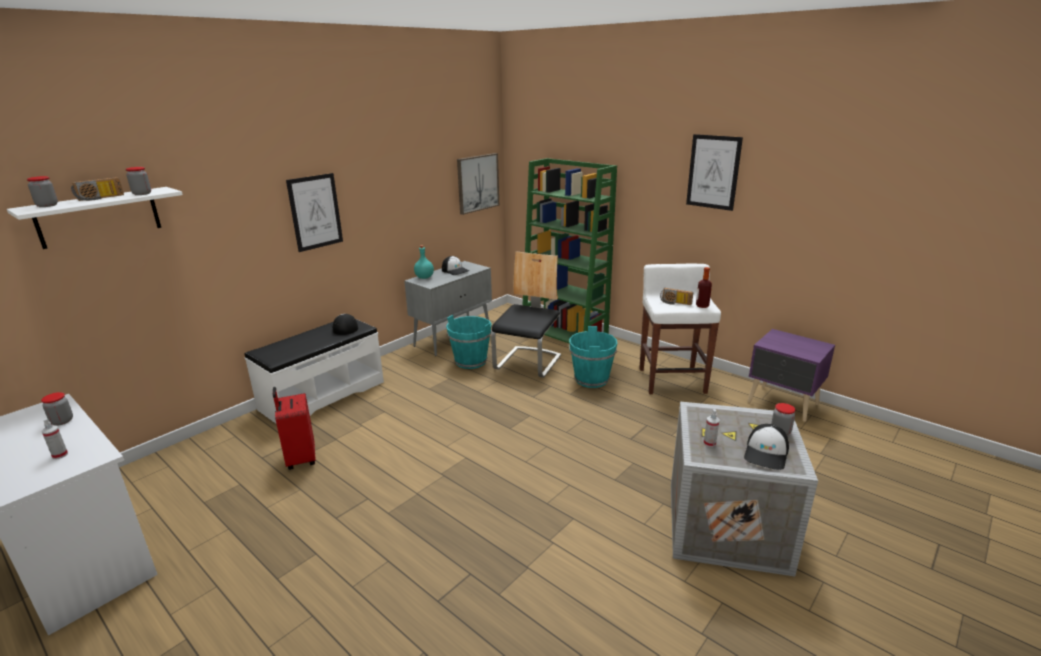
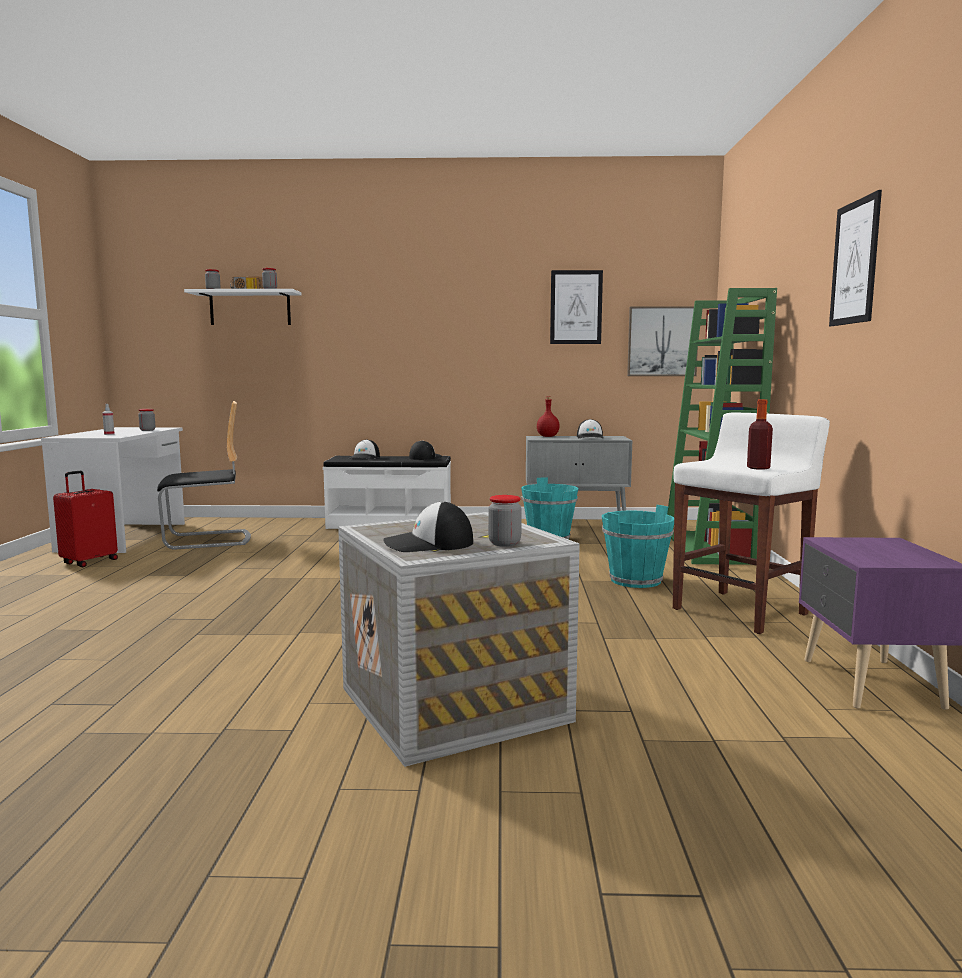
camera: 50 degrees right, 15 degrees down
red suitcase [273,387,316,470] -> red suitcase moved to [53,471,118,567]
picture [286,173,343,252] -> picture moved to [550,270,603,344]
turquoise bottle [414,245,434,279] -> red bottle [537,396,560,437]
chair [491,251,561,378] -> chair moved to [157,401,251,550]
radio [660,288,693,305] -> none
spray bottle [704,409,720,447] -> none
none -> cap [348,439,380,460]

